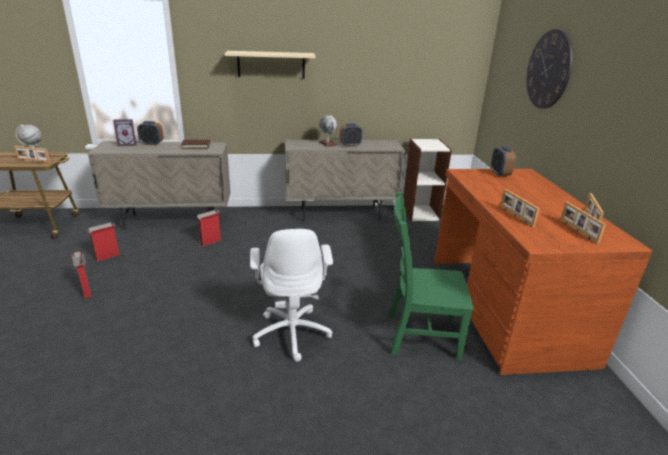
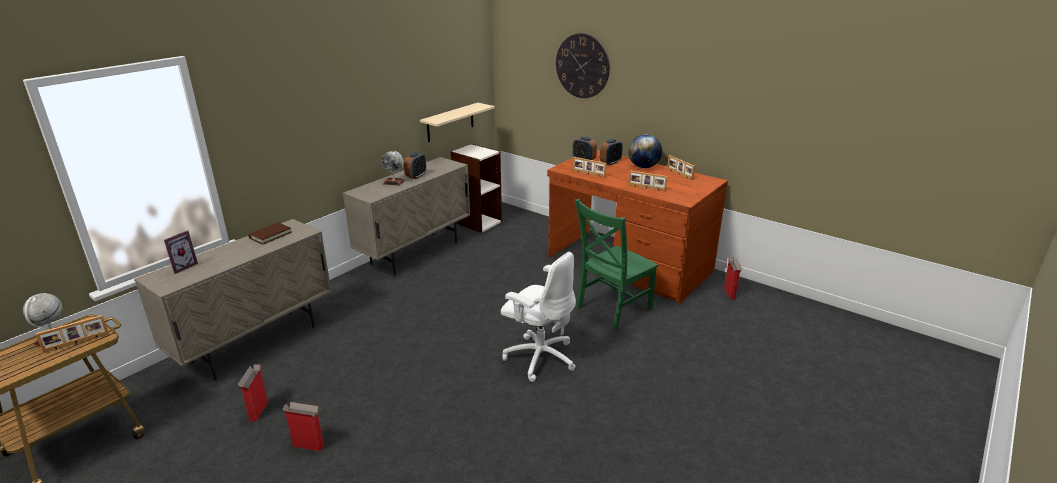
camera: 45 degrees left, 0 degrees up
alarm clock [137,121,163,145] -> alarm clock moved to [600,139,623,166]
cardboard box [195,210,221,246] -> cardboard box moved to [724,257,743,299]
beige shelf [225,51,316,79] -> beige shelf moved to [420,103,495,142]
picture frame [560,202,606,244] -> picture frame moved to [573,157,607,177]
none -> globe [628,134,662,168]

